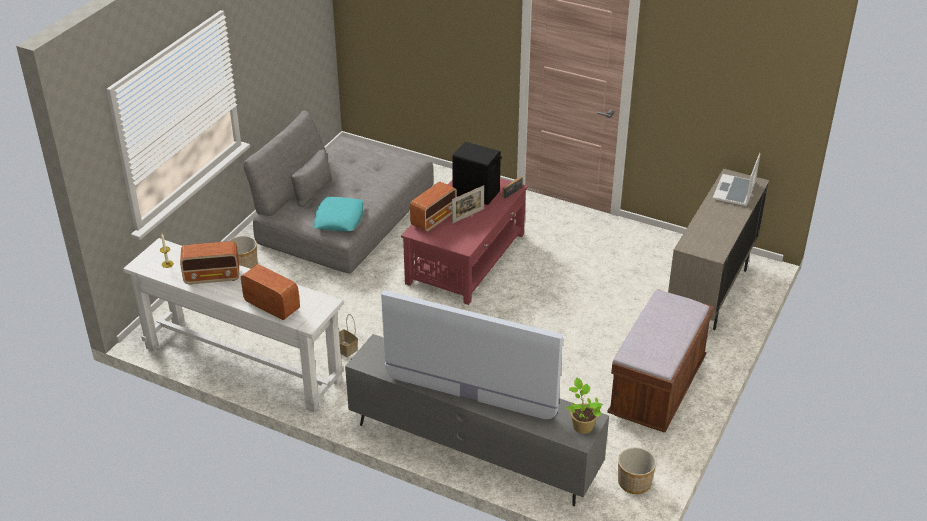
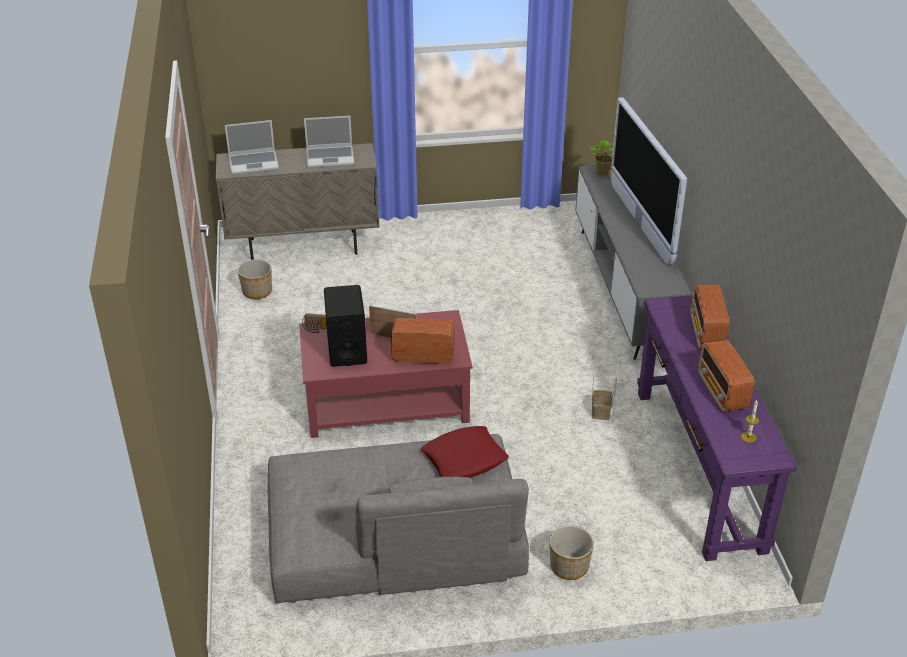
camera: 125 degrees left, 0 degrees up
white console table [123,238,344,412] -> purple console table [637,295,797,561]
radio [180,241,239,285] -> radio turned 150 degrees counterclockwise [698,340,754,412]
turquoise pillow [314,197,363,231] -> red pillow [421,426,509,478]
brown bench [607,289,714,432] -> none
planter [618,447,656,494] -> planter moved to [238,259,272,299]
none -> laptop [304,116,354,168]

